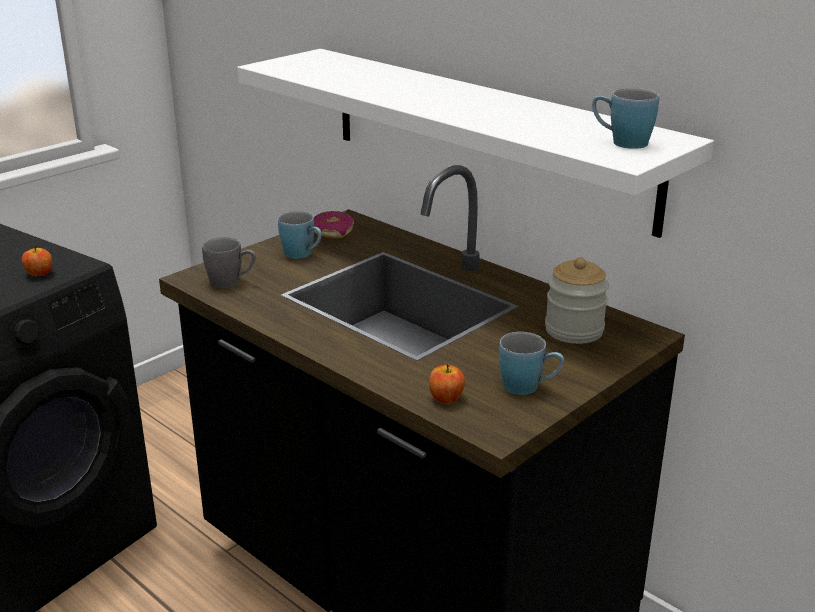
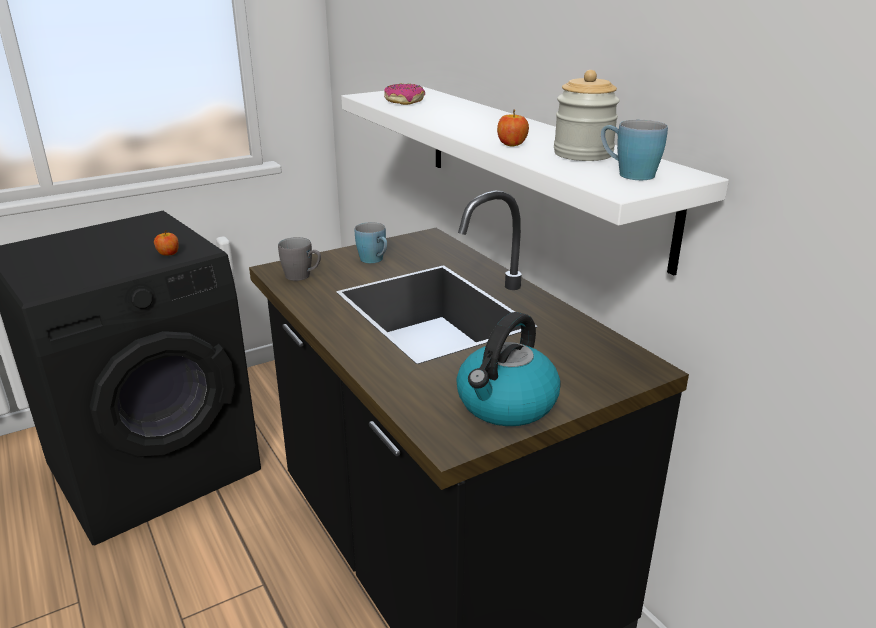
camera: 15 degrees right, 0 degrees up
donut [314,211,354,239] -> donut moved to [384,84,425,105]
apple [429,365,465,404] -> apple moved to [497,110,529,147]
blue mug [499,332,564,395] -> kettle [456,312,561,426]
jar [545,257,609,344] -> jar moved to [554,70,620,161]

